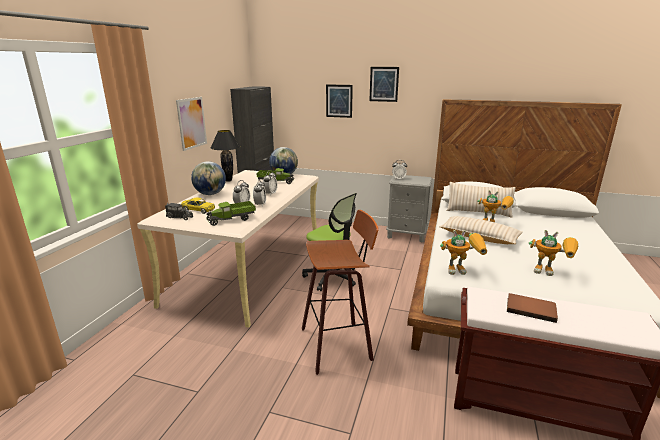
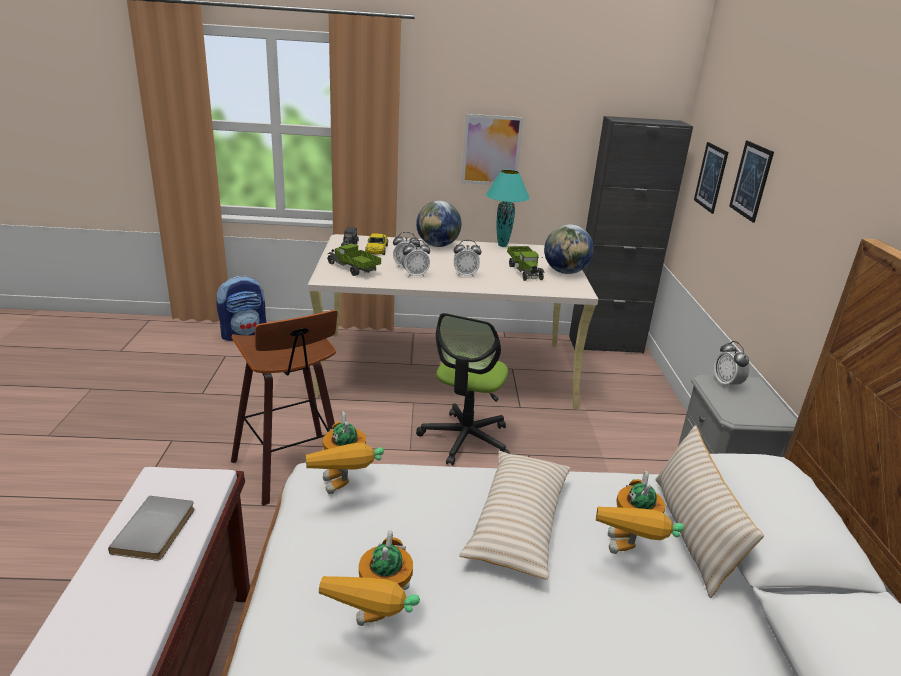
camera: 70 degrees right, 5 degrees up
black table lamp [211,130,241,182] -> turquoise table lamp [486,170,530,247]
picture [369,67,399,102] -> picture moved to [694,142,729,214]
brown book [507,293,558,323] -> grey book [108,496,194,561]
none -> backpack [216,276,267,341]

